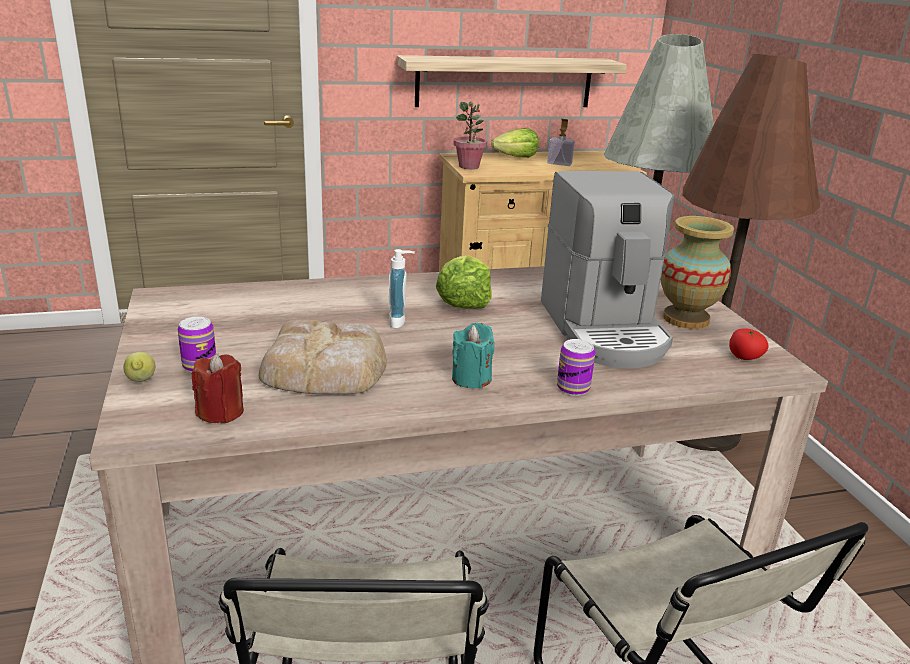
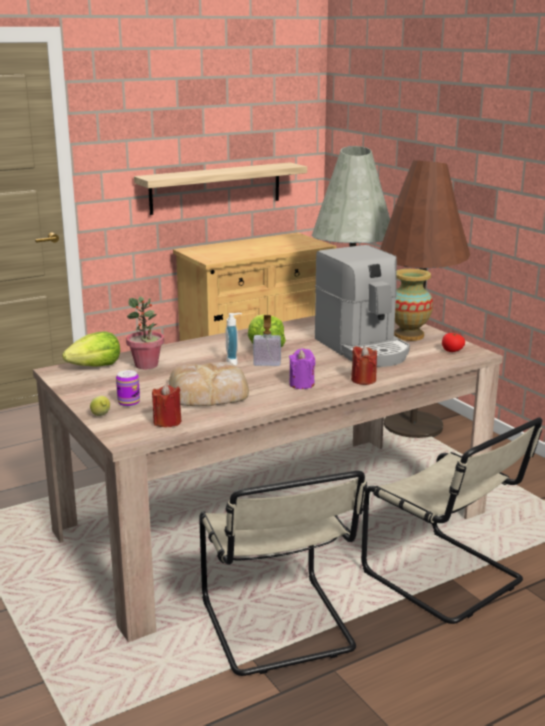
camera: 15 degrees left, 5 degrees down
turquoise candle [452,323,495,388] -> purple candle [289,348,315,389]
potted plant [454,101,487,169] -> potted plant moved to [126,296,164,369]
lettuce [491,128,539,158] -> lettuce moved to [62,332,120,367]
soap dispenser [547,119,575,166] -> soap dispenser moved to [253,315,281,366]
can [557,339,595,396] -> red candle [351,346,377,385]

